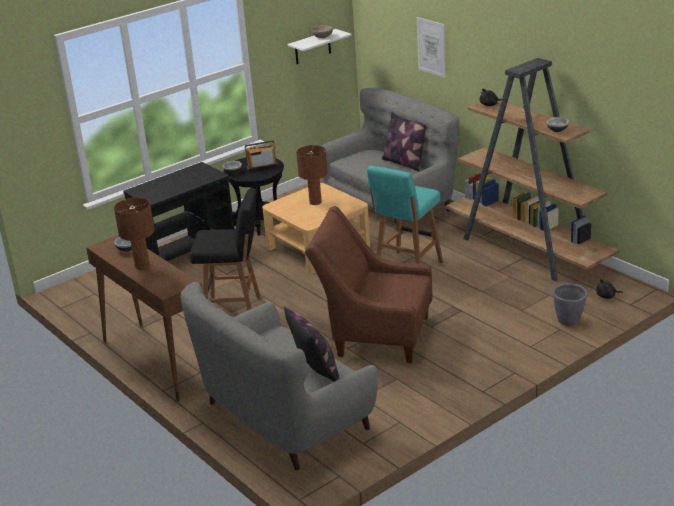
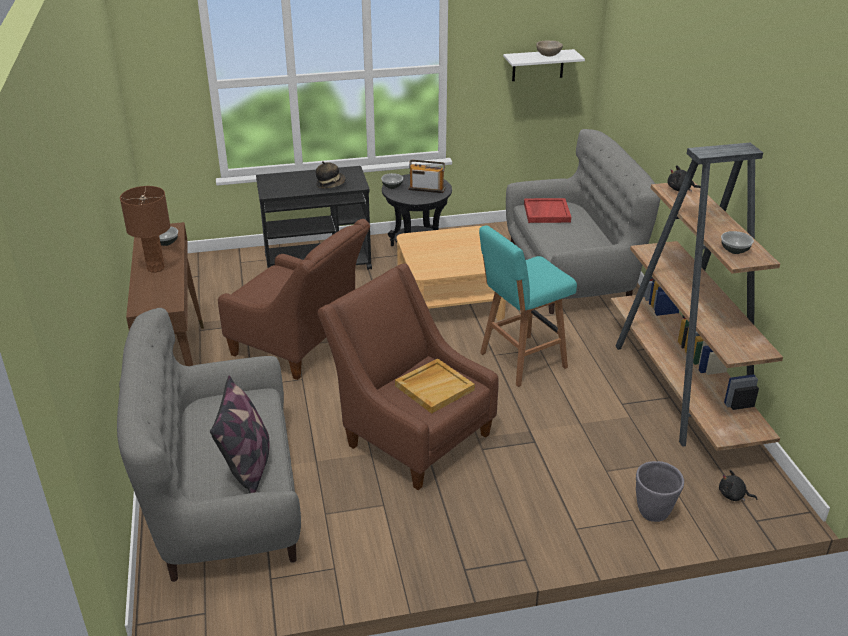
camera: 25 degrees right, 5 degrees up
black stool [190,188,261,310] -> brown armchair [218,219,370,380]
brown table lamp [296,145,328,205] -> none
pillow [381,112,426,171] -> none
picture [417,17,446,78] -> none
none -> hat [316,161,346,189]
none -> beige tray [395,359,475,414]
none -> red tray [524,198,571,223]

